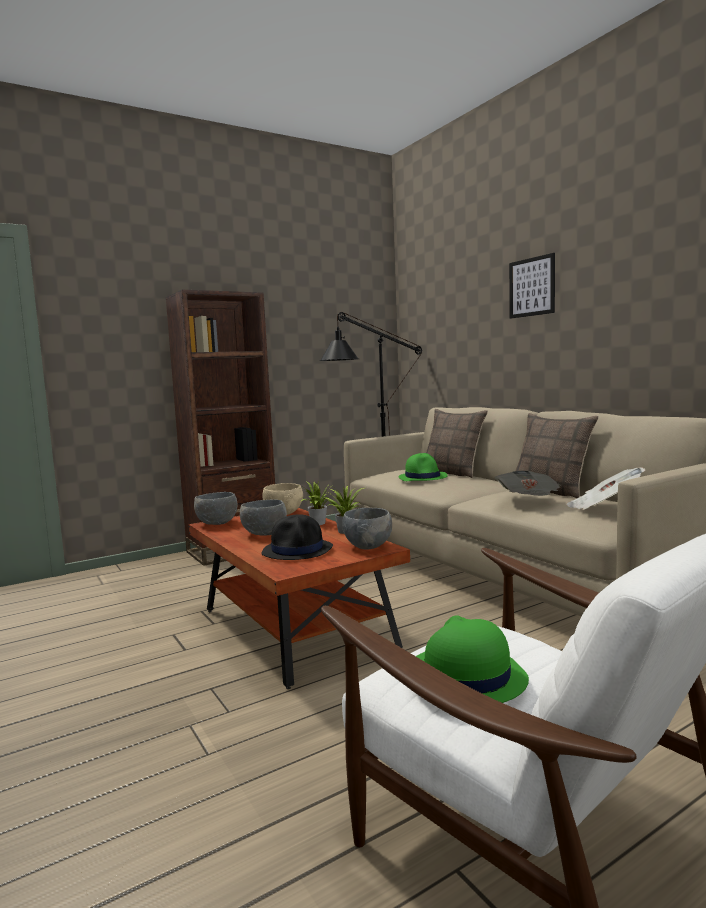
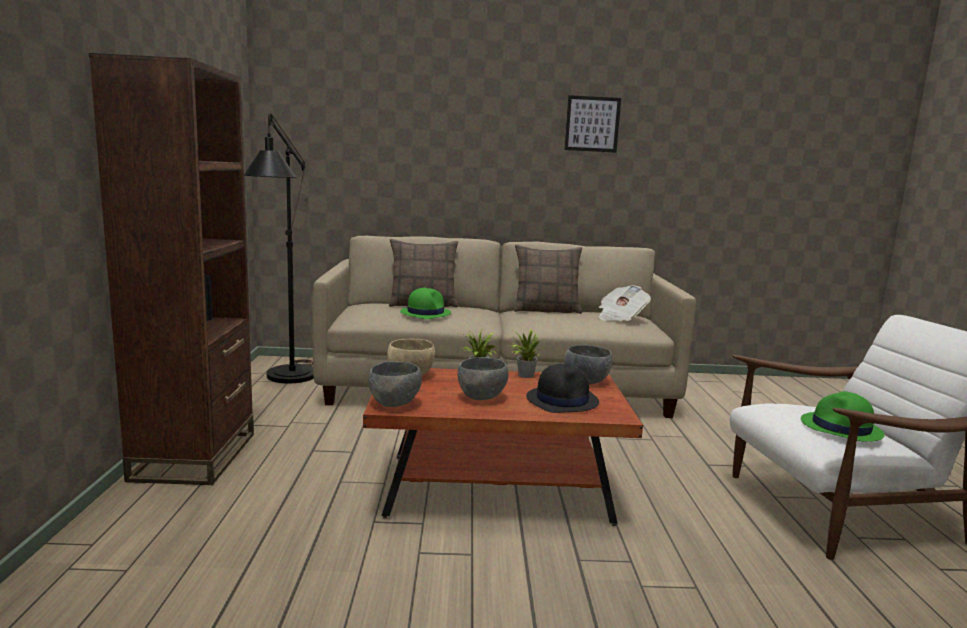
camera: 60 degrees left, 5 degrees up
newspaper [495,470,561,496] -> none
picture [509,253,555,319] -> picture moved to [564,95,621,153]

